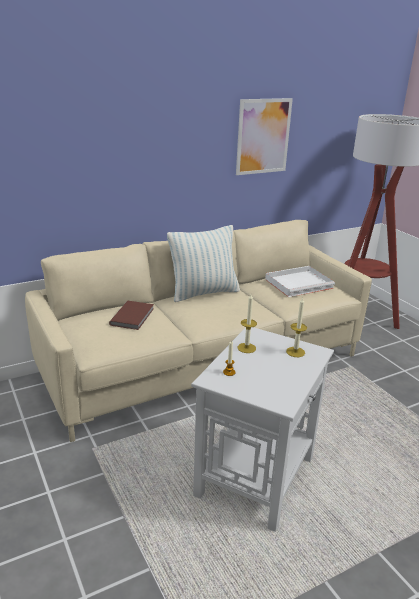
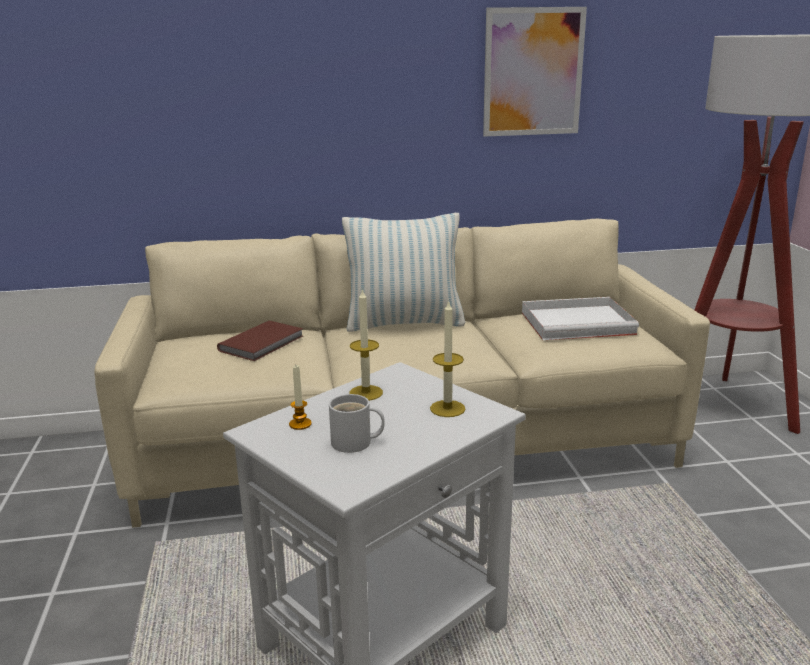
camera: 20 degrees right, 5 degrees down
none -> white mug [329,394,385,453]

